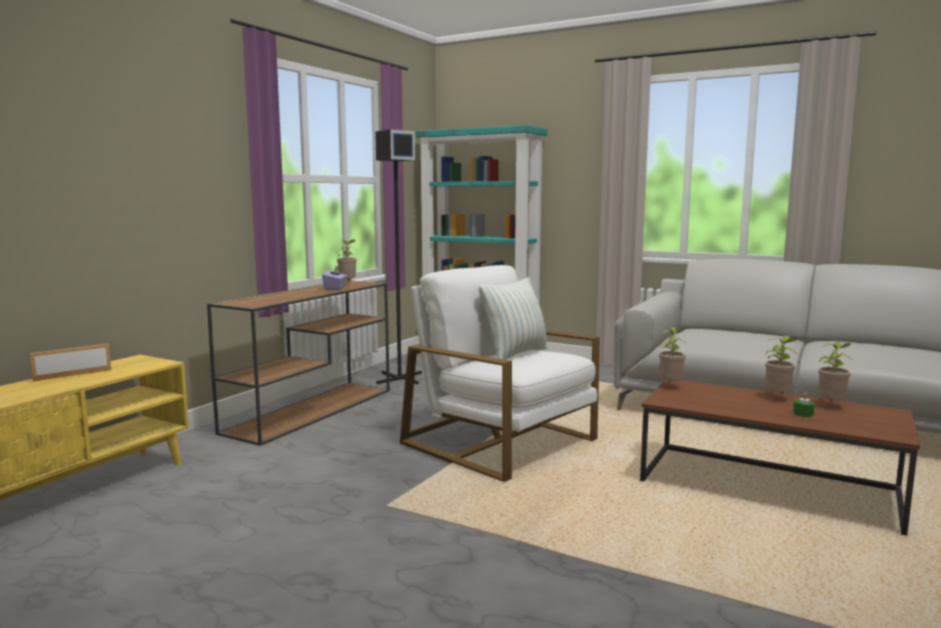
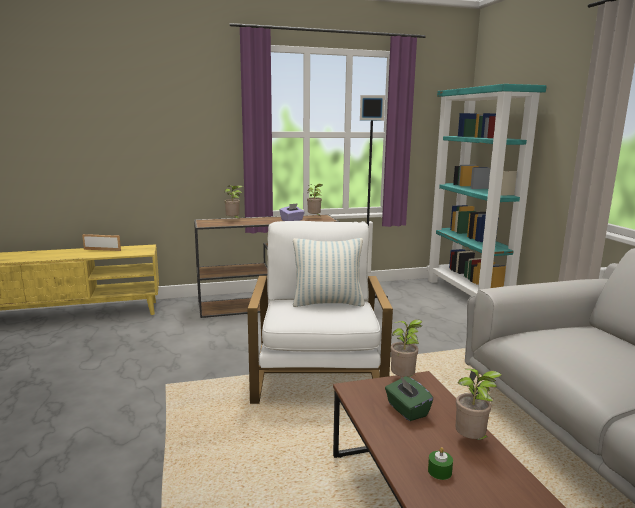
camera: 45 degrees right, 5 degrees up
potted plant [818,341,851,401] -> potted plant moved to [224,185,243,218]
none -> green tissue box [385,376,433,421]

